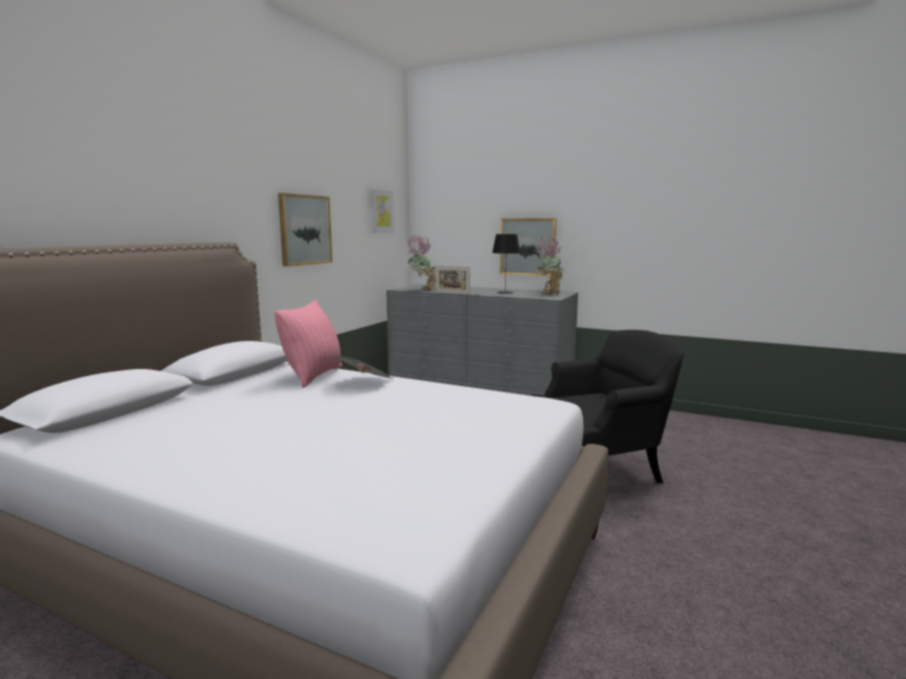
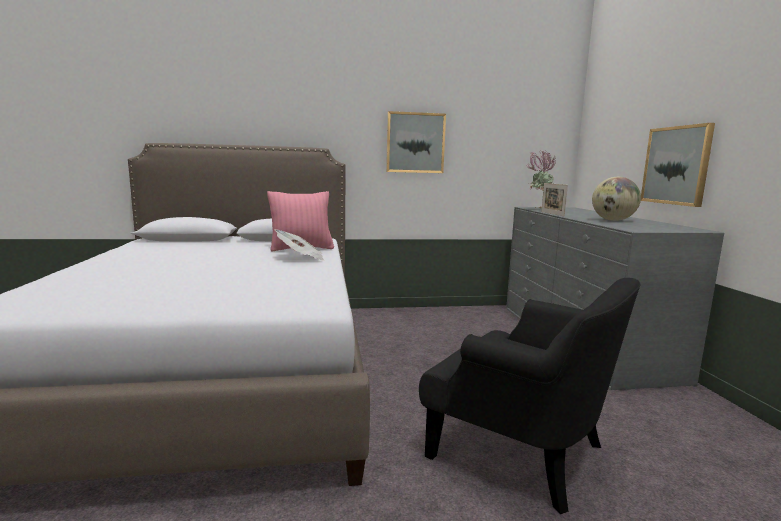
camera: 55 degrees right, 0 degrees up
picture [370,188,394,233] -> none
black table lamp [492,234,520,294] -> globe [592,177,641,221]
potted plant [534,235,564,294] -> none

